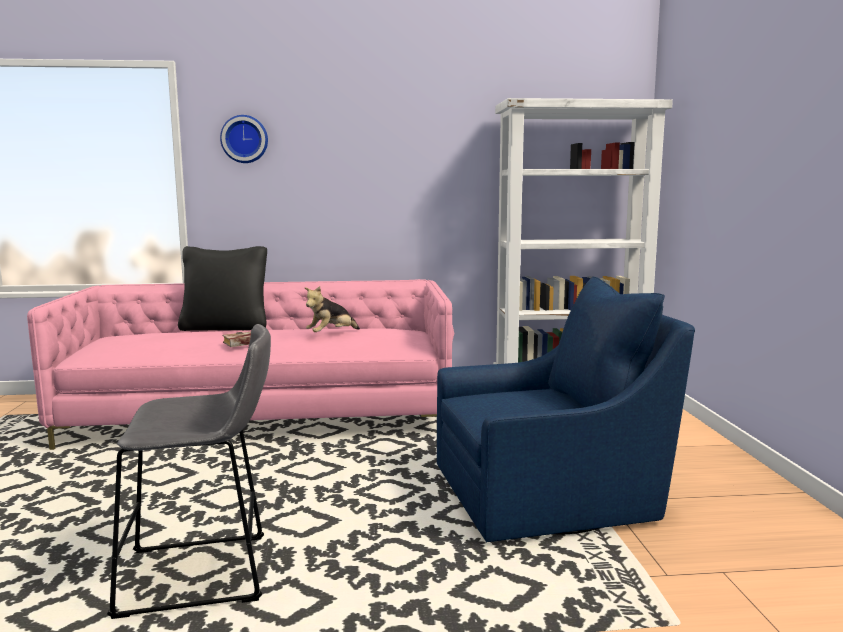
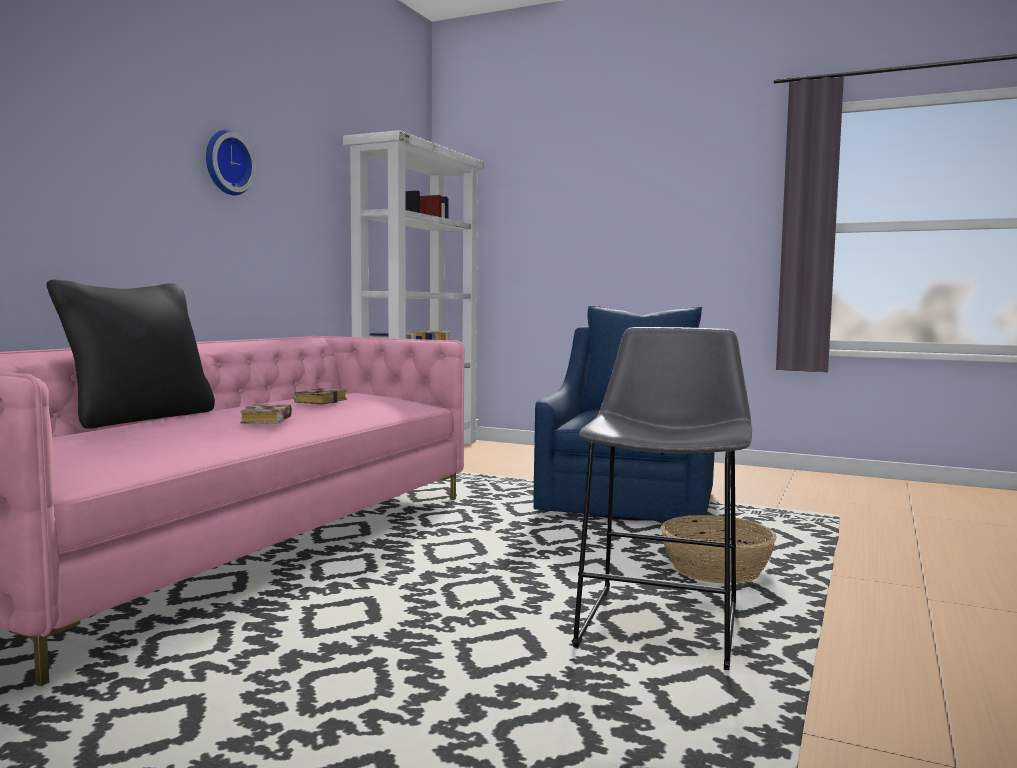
camera: 60 degrees left, 5 degrees down
wall clock [220,115,268,163] -> wall clock moved to [206,130,256,195]
plush toy [305,286,360,332] -> book [294,388,347,405]
none -> basket [660,515,777,584]

